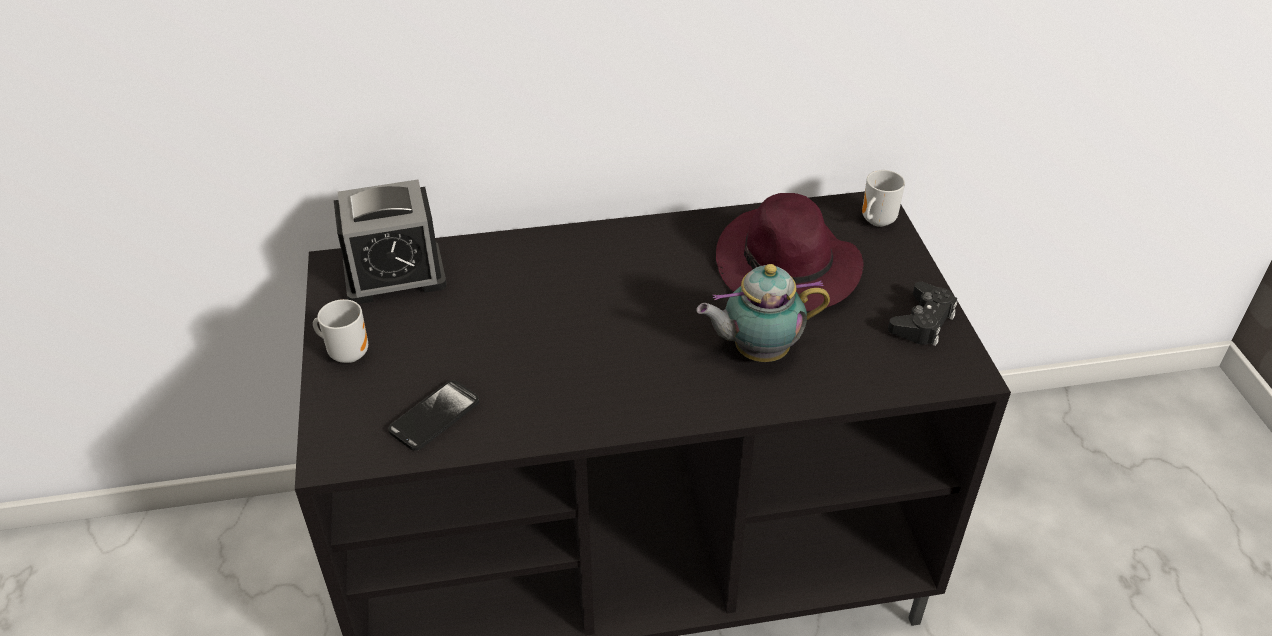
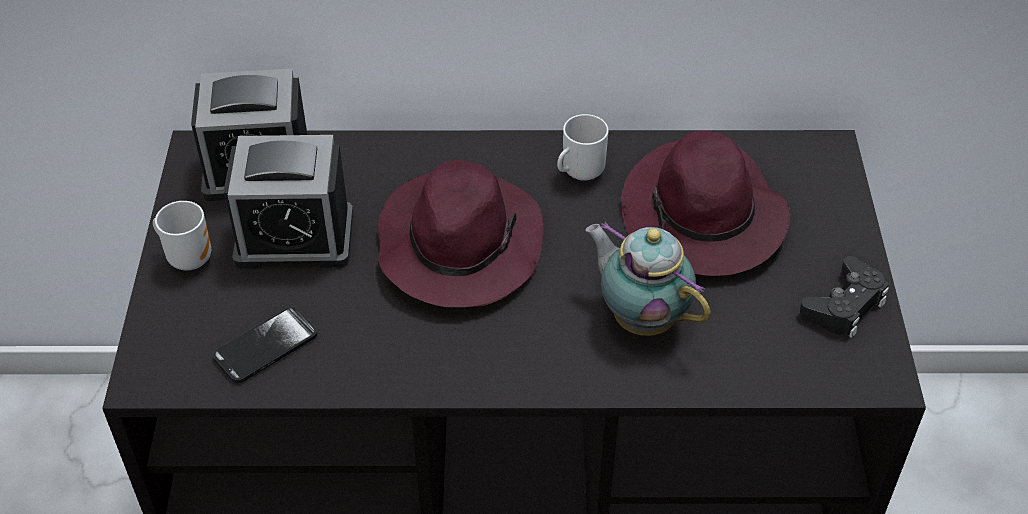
camera: 10 degrees right, 5 degrees up
teapot [696,264,830,362] -> teapot turned 45 degrees clockwise [585,222,711,336]
mug [862,170,905,227] -> mug moved to [557,114,609,181]
none -> alarm clock [224,135,353,269]
none -> purple hat [378,160,543,307]

